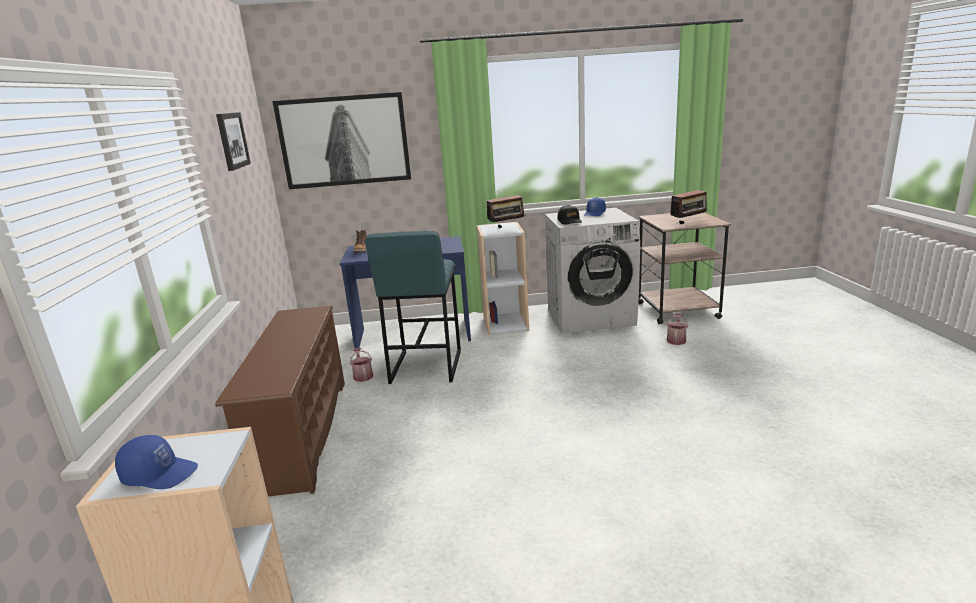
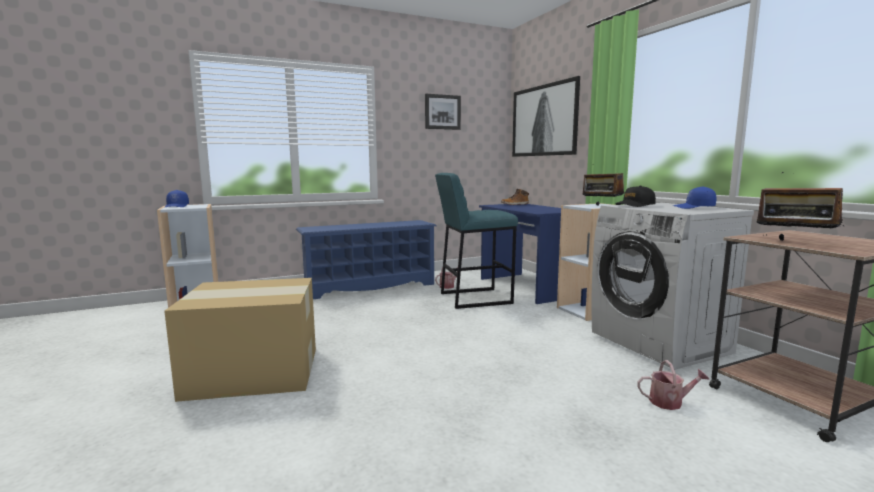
camera: 70 degrees right, 10 degrees down
brown shoe rack [215,306,345,496] -> blue shoe rack [296,220,437,299]
none -> cardboard box [164,278,316,402]

